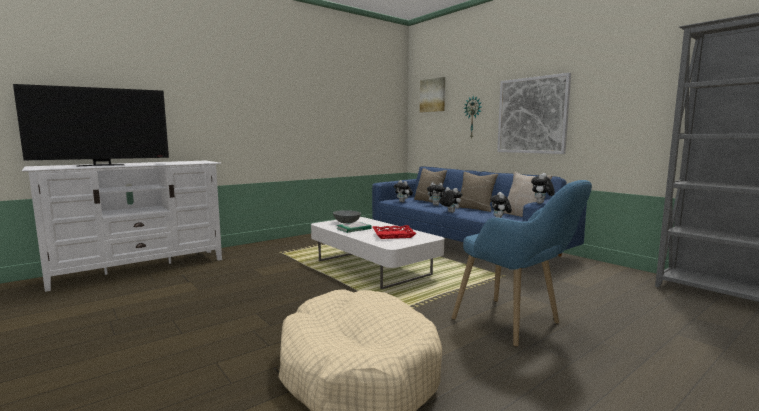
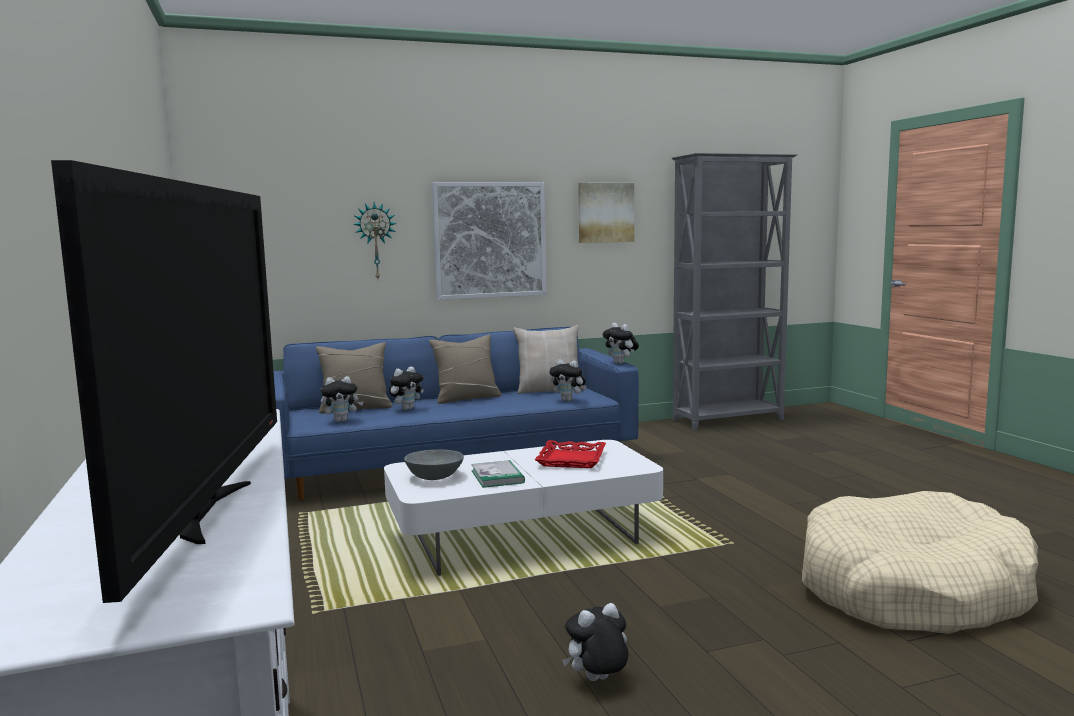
camera: 70 degrees left, 0 degrees up
picture [420,77,445,112] -> picture moved to [578,183,634,243]
plush toy [439,187,462,213] -> plush toy moved to [562,603,629,681]
blue armchair [452,180,592,347] -> none

